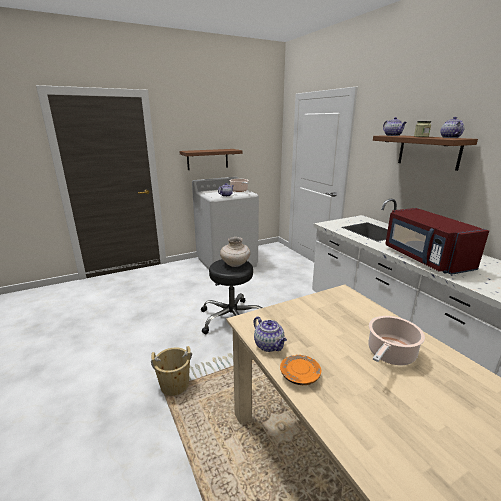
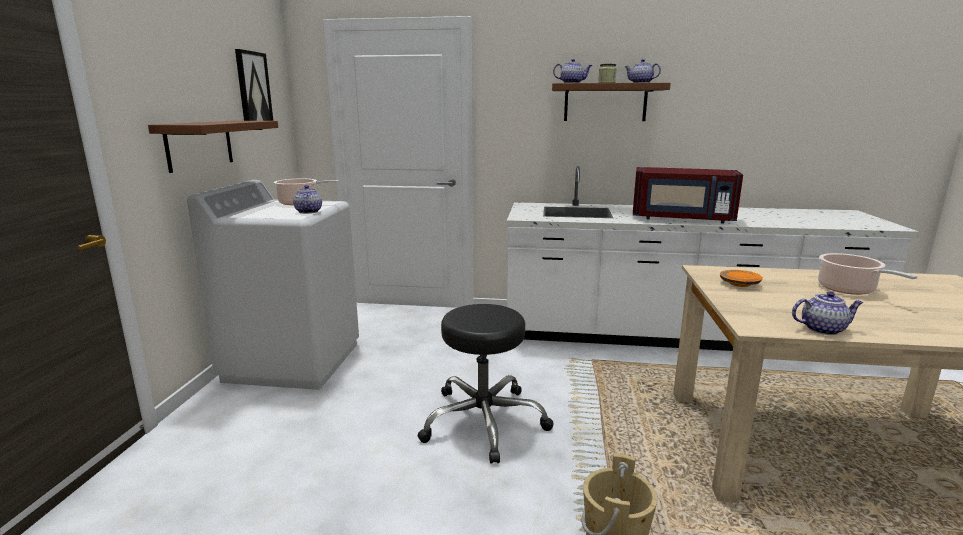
camera: 55 degrees left, 5 degrees down
beige vase [220,237,250,267] -> none
orange plate [280,355,321,385] -> orange plate moved to [720,270,763,287]
none -> picture [235,49,273,121]

